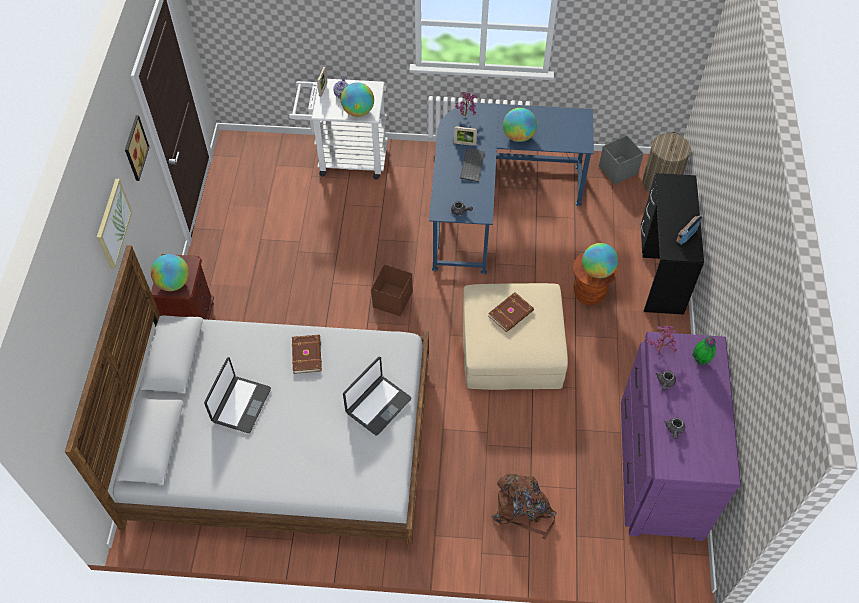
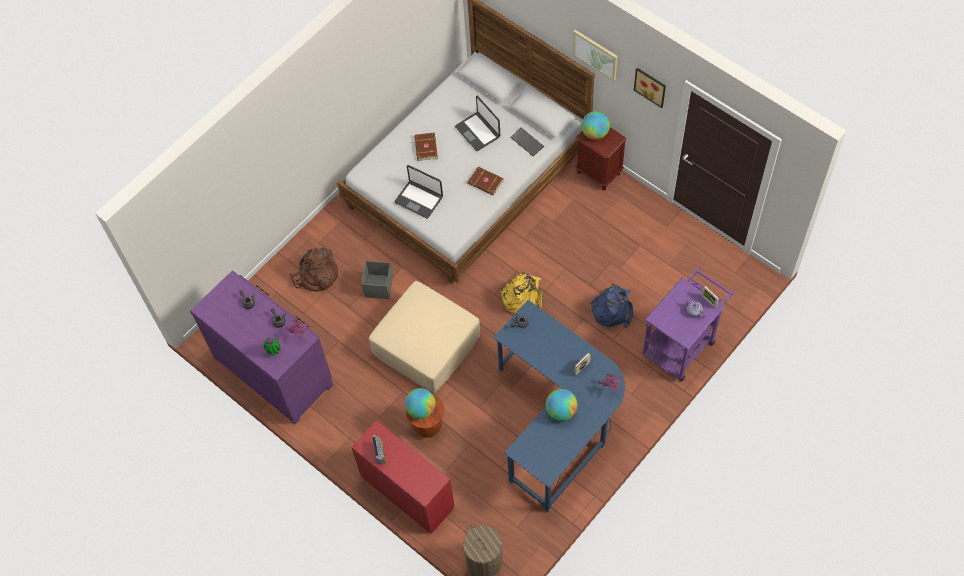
camera: 130 degrees right, 5 degrees up
white cart [289,79,388,180] -> purple cart [643,267,734,381]
globe [341,82,374,117] -> none
laptop [343,357,411,436] -> laptop turned 45 degrees counterclockwise [395,165,443,219]
brown storage box [371,264,413,316] -> yellow backpack [499,272,542,314]
keyboard [460,148,485,182] -> keyboard moved to [510,128,544,156]
brown book [488,292,534,332] -> brown book moved to [414,132,438,161]
grey storage box [599,135,644,185] -> grey storage box moved to [361,261,393,299]
black desk [641,173,704,315] -> red desk [351,420,454,534]
none -> blue backpack [589,284,633,328]

